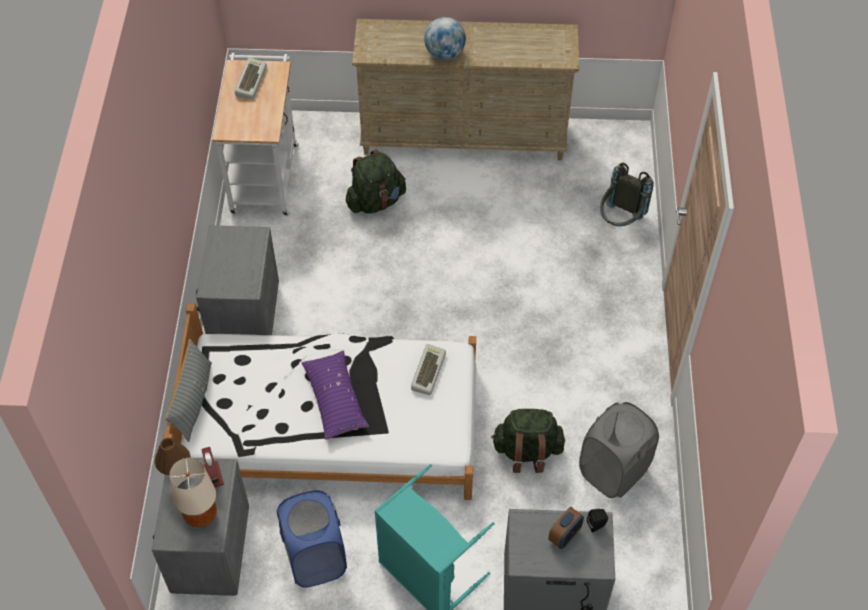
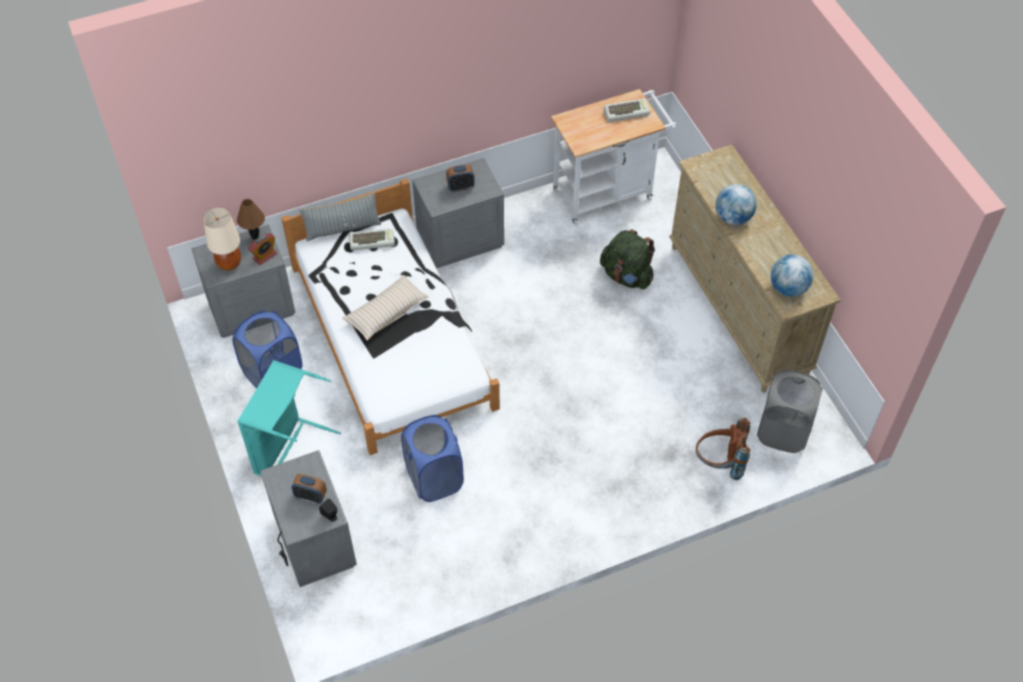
camera: 65 degrees right, 0 degrees up
purple pillow [301,350,369,440] -> beige pillow [343,275,429,340]
keyboard [411,344,446,395] -> keyboard moved to [349,228,395,250]
green backpack [491,409,565,473] -> blue laundry basket [401,415,464,502]
grey laundry basket [579,402,659,498] -> grey laundry basket moved to [757,370,823,453]
grey backpack [600,163,654,226] -> brown backpack [696,417,750,480]
none -> alarm clock [446,164,475,192]
none -> globe [771,254,814,297]

